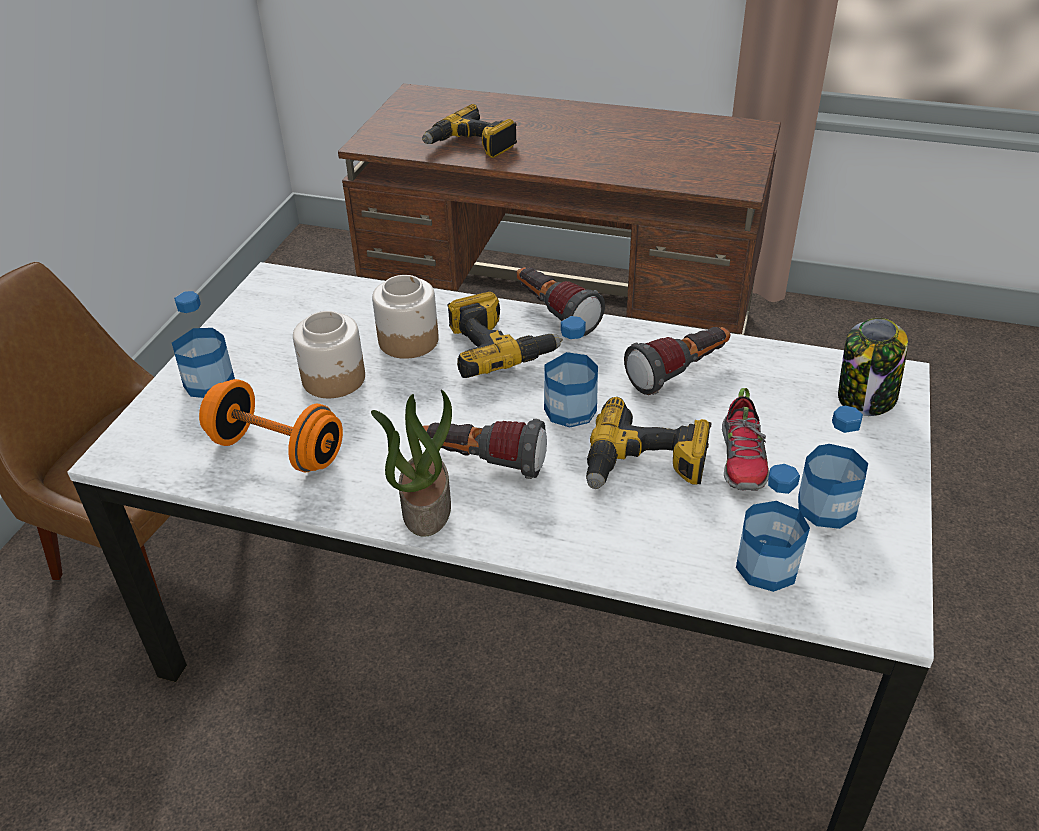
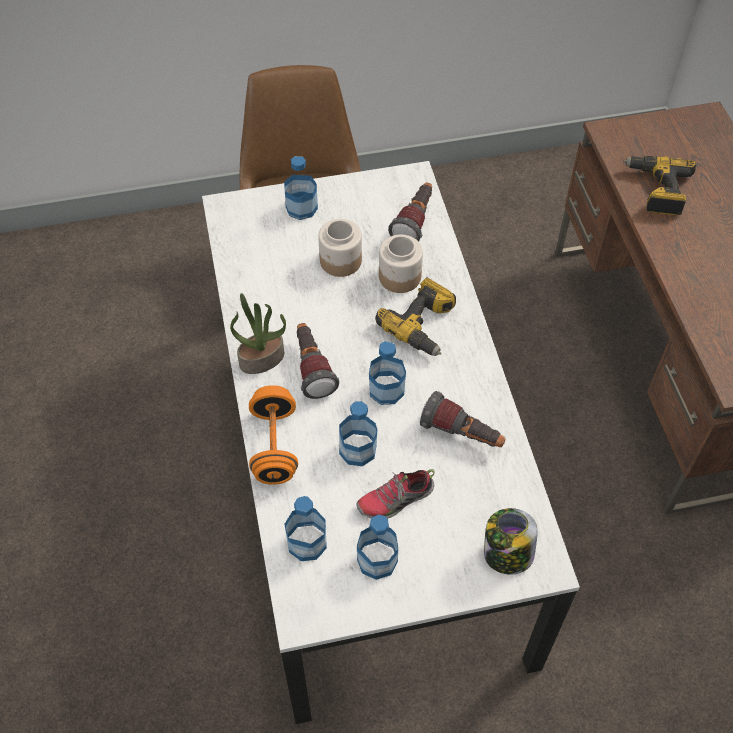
camera: 60 degrees right, 15 degrees up
orange dumbbell [199,379,343,472] -> orange dumbbell moved to [249,385,298,485]
flashlight [517,267,605,336] -> flashlight moved to [388,183,432,242]
power drill [586,397,712,489] -> bottle [339,401,377,466]

